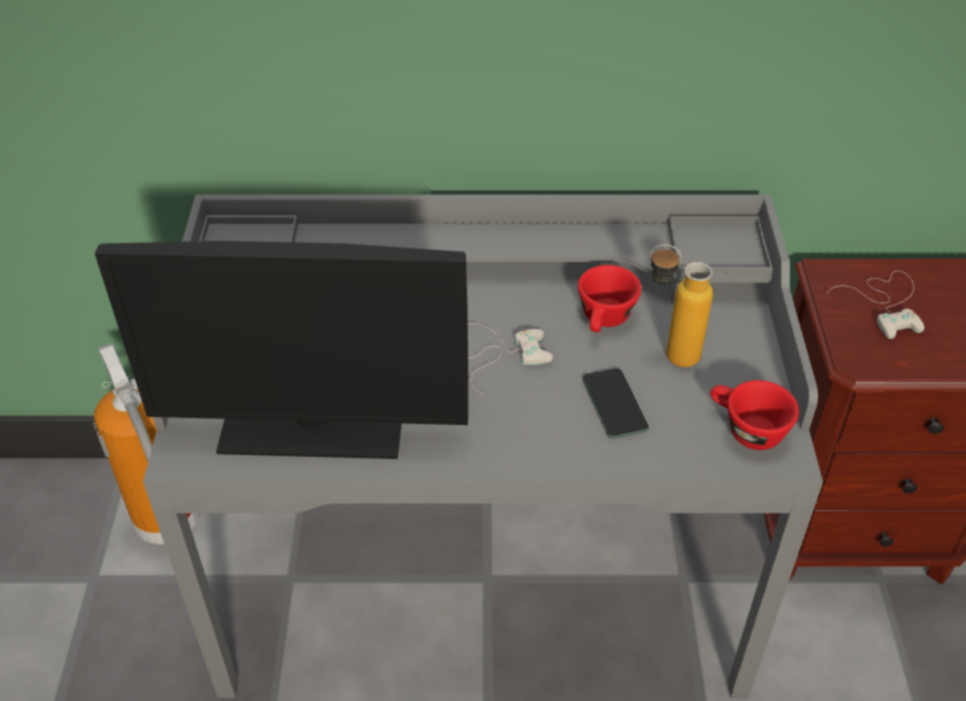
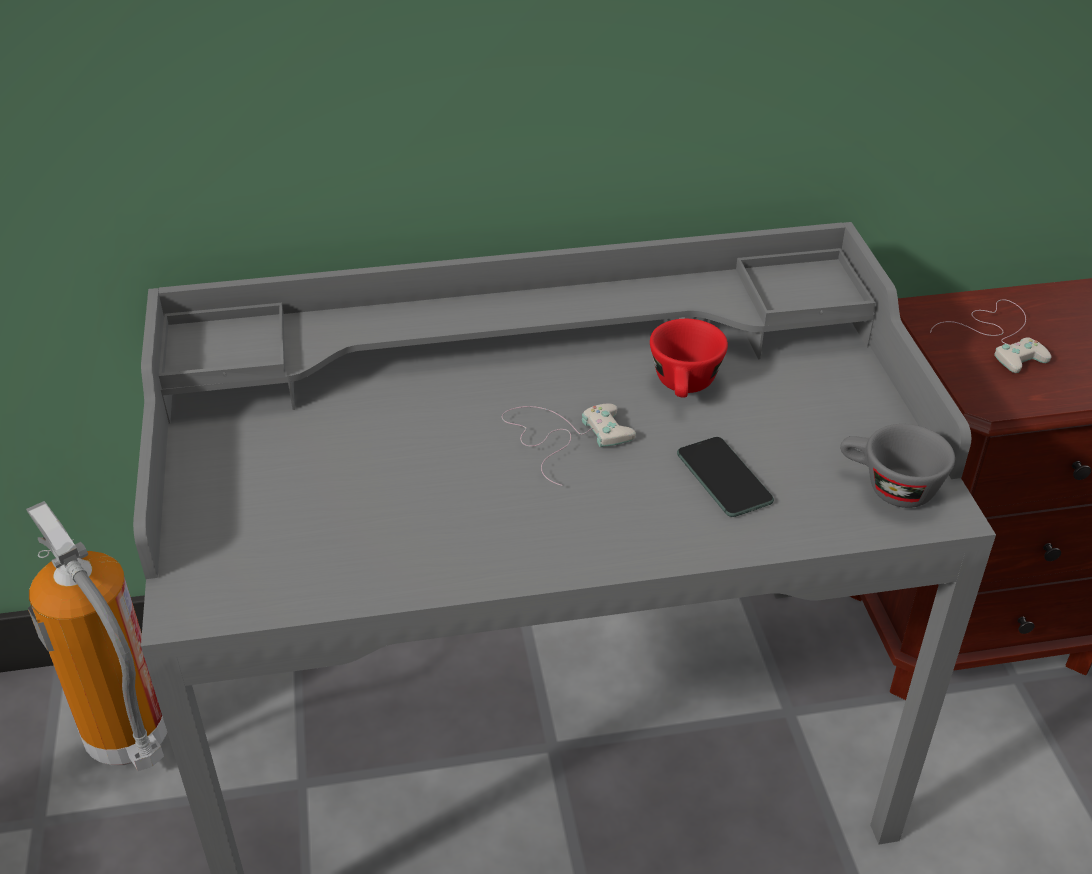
camera: 10 degrees left, 5 degrees down
monitor [95,241,468,459] -> none
bottle [649,244,713,367] -> none
red cup [710,380,799,450] -> grey cup [840,424,955,508]

